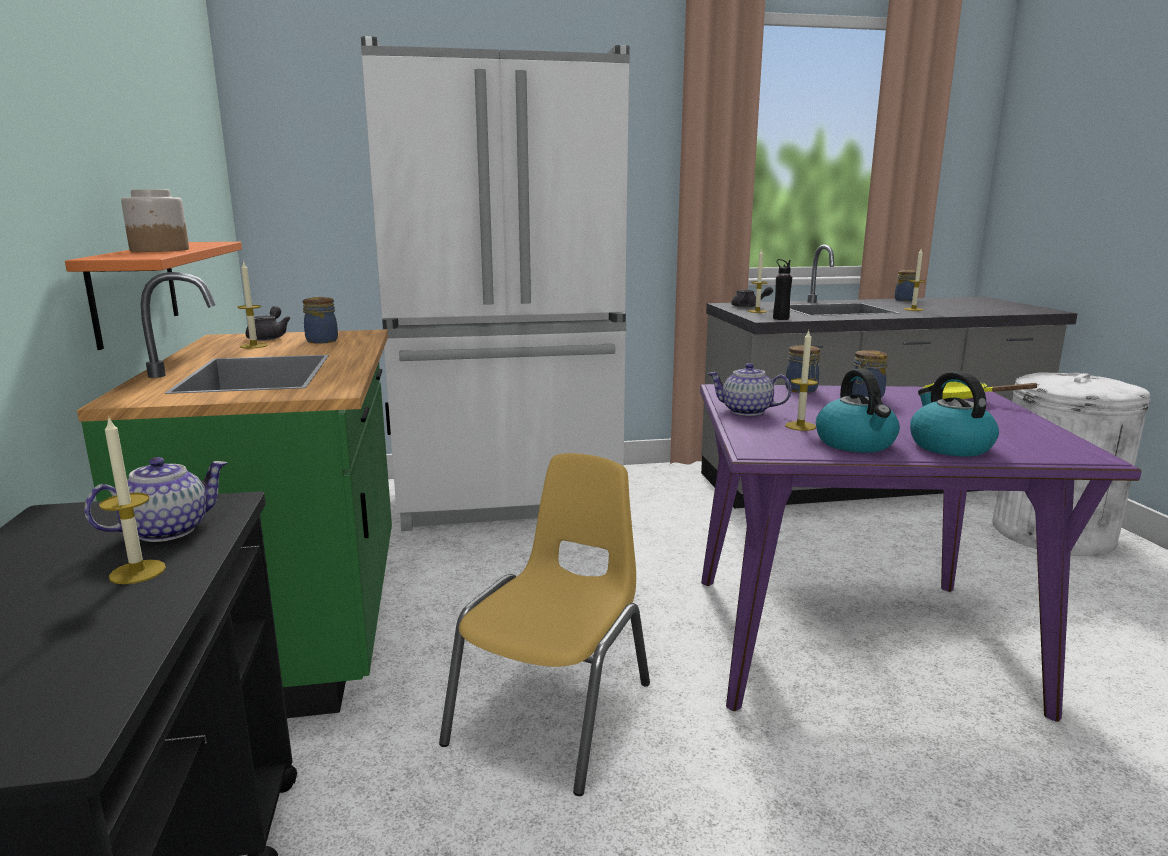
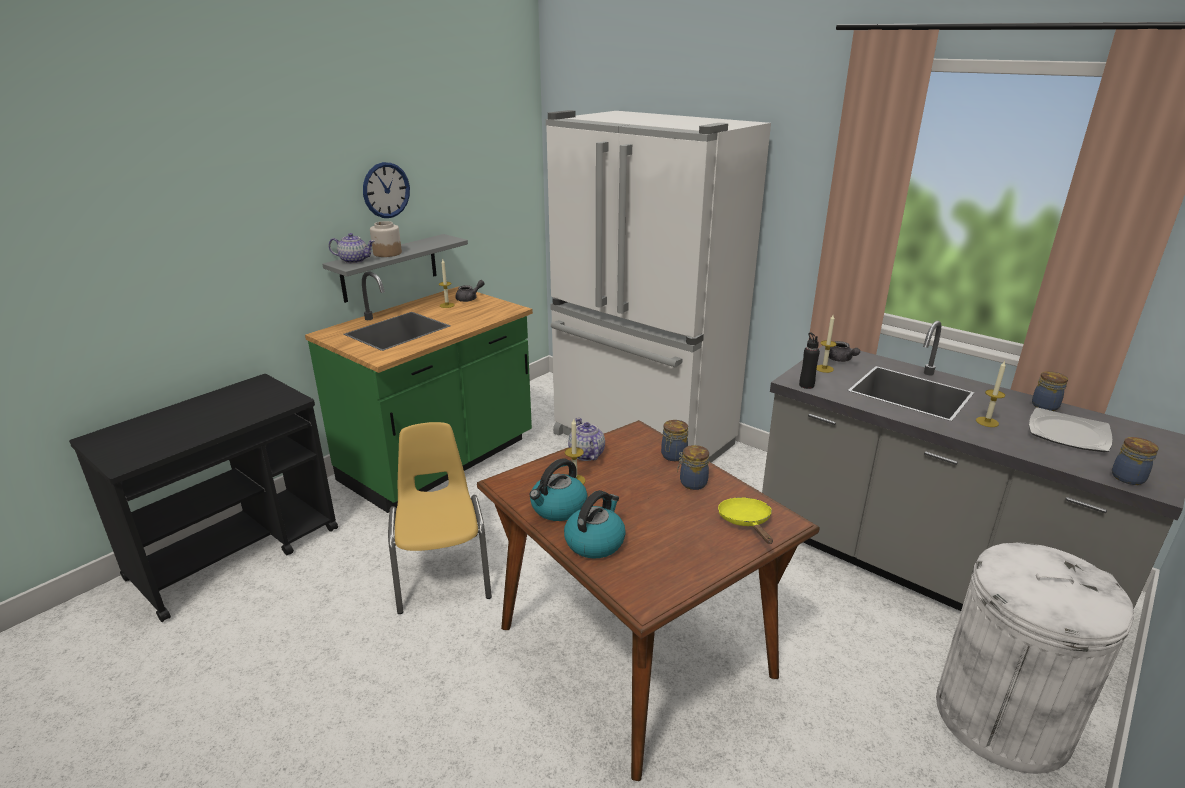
camera: 50 degrees right, 10 degrees up
orange shelf [65,242,242,350] -> grey shelf [322,234,468,303]
teapot [84,457,227,542] -> teapot moved to [328,233,375,264]
candle [99,416,166,584] -> none
jar [303,297,338,344] -> jar moved to [1112,437,1159,485]
yellow chair [439,453,650,796] -> yellow chair turned 90 degrees counterclockwise [388,422,492,614]
purple dining table [700,384,1141,722] -> brown dining table [477,420,820,781]
none -> wall clock [363,162,410,218]
none -> plate [1029,407,1112,452]

